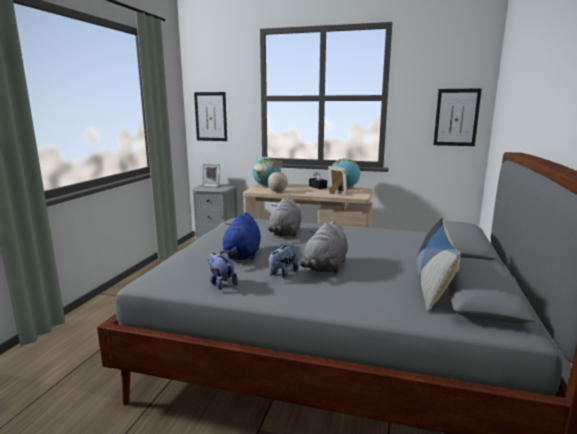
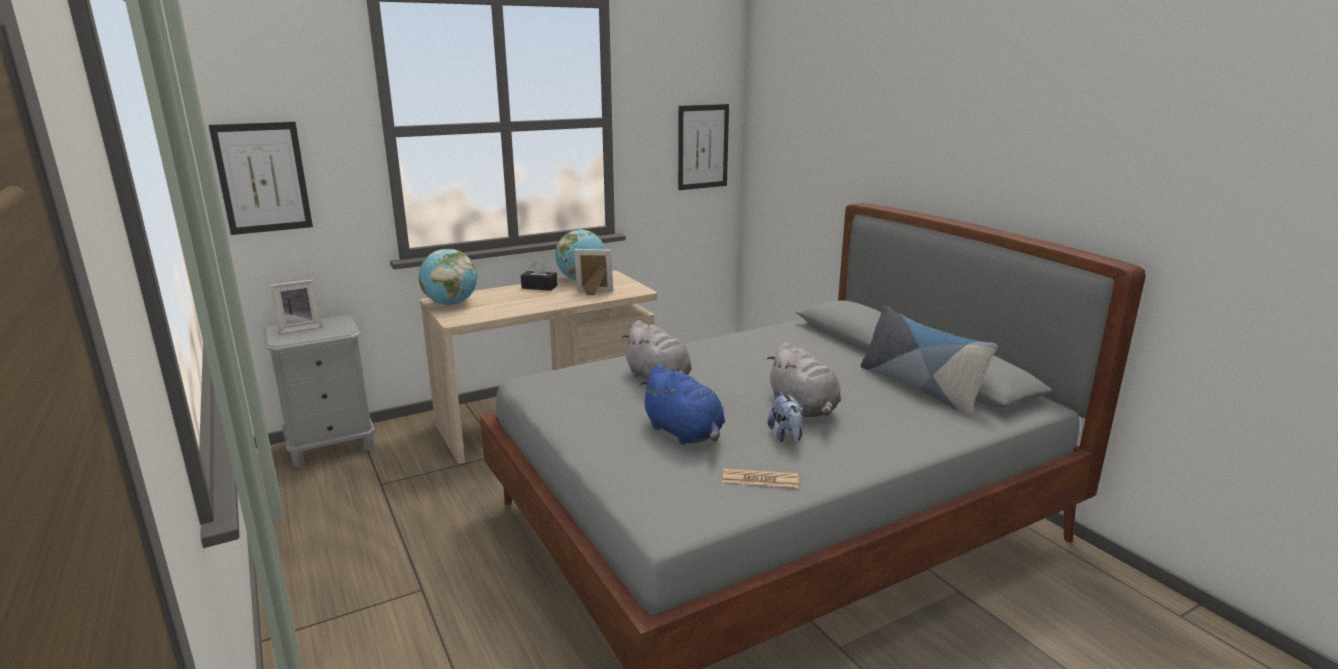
camera: 45 degrees left, 5 degrees up
plush toy [208,252,238,290] -> newspaper [722,468,798,488]
globe [268,161,288,192] -> none

